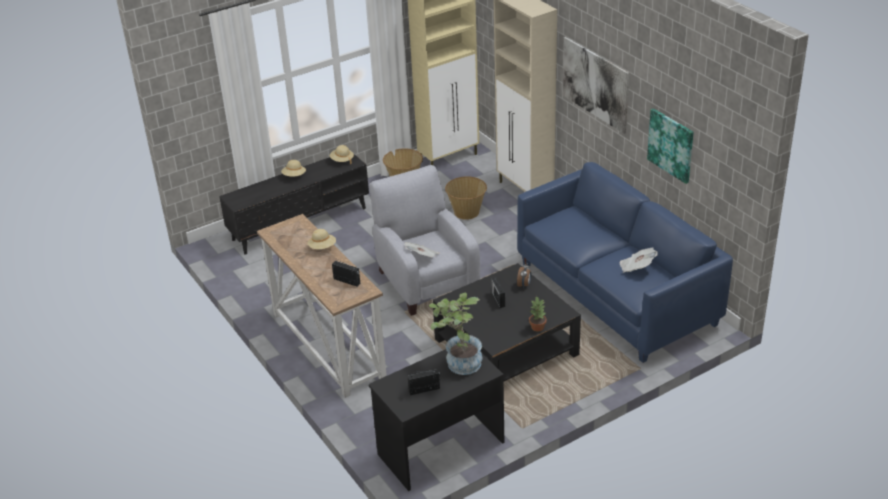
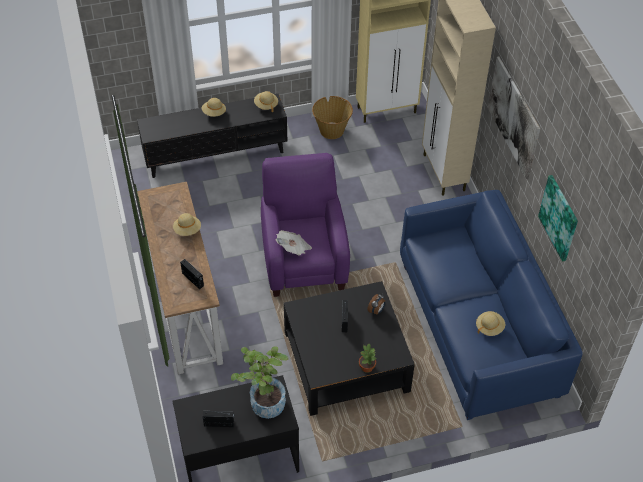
camera: 15 degrees right, 15 degrees up
grey armchair [369,165,480,316] -> purple armchair [261,153,350,297]
basket [445,176,487,220] -> none
newspaper [619,248,658,273] -> beige hat [476,311,505,336]

